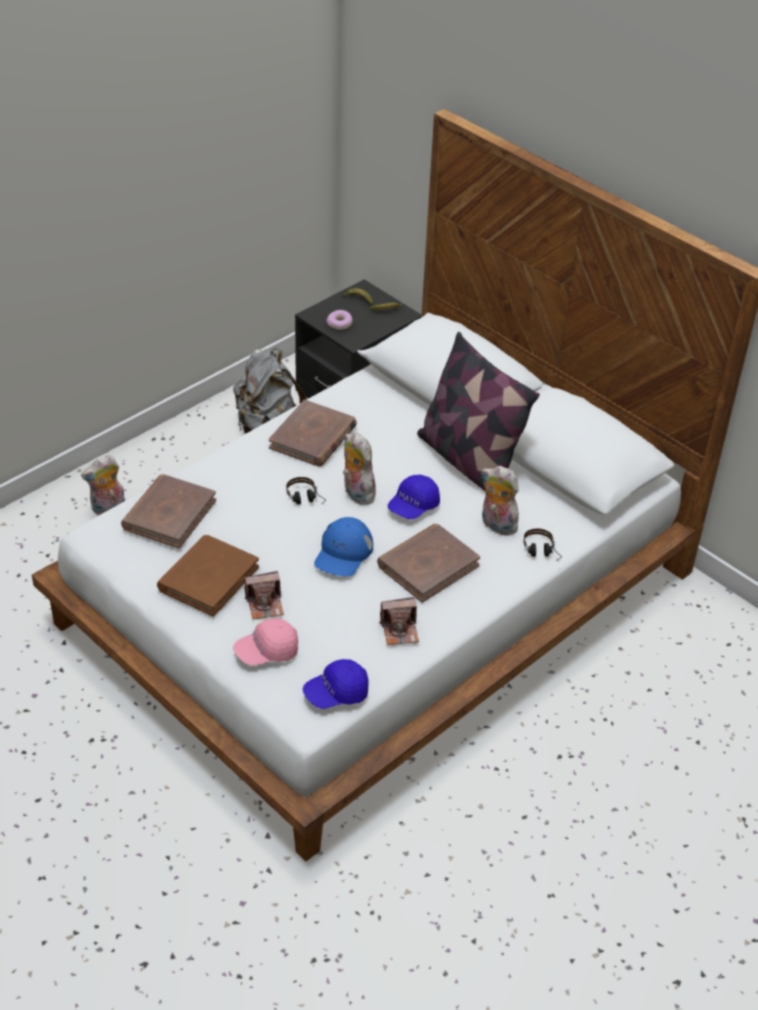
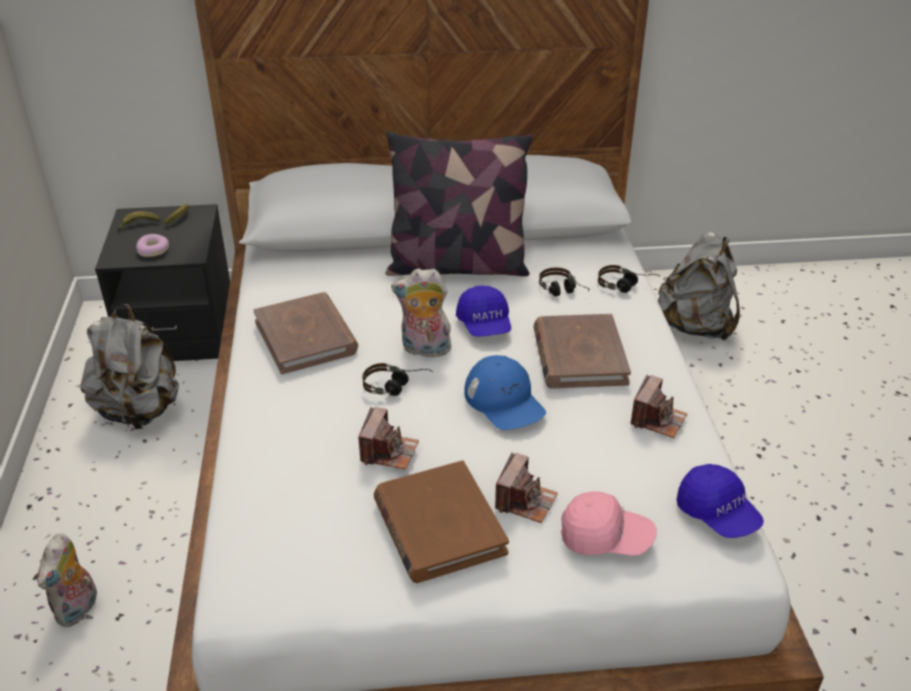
camera: 50 degrees left, 5 degrees down
brown book [121,474,216,548] -> none
pink cap [233,618,298,666] -> pink cap turned 90 degrees counterclockwise [561,491,657,556]
blue cap [303,659,368,709] -> blue cap turned 45 degrees counterclockwise [677,464,764,538]
plush toy [481,466,519,536] -> headphones [539,268,590,296]
none -> camera [358,407,419,470]
none -> grey backpack [658,232,740,341]

